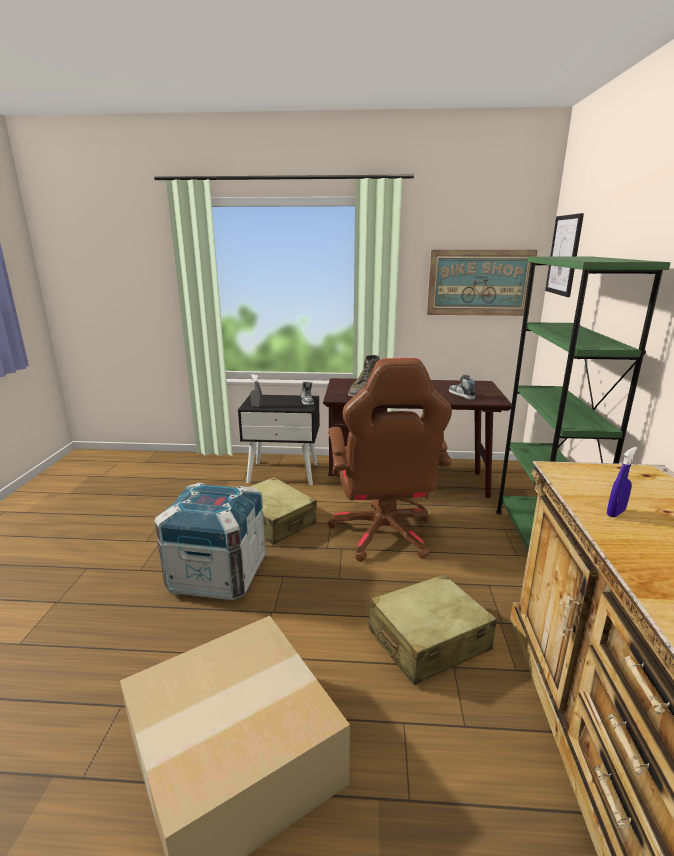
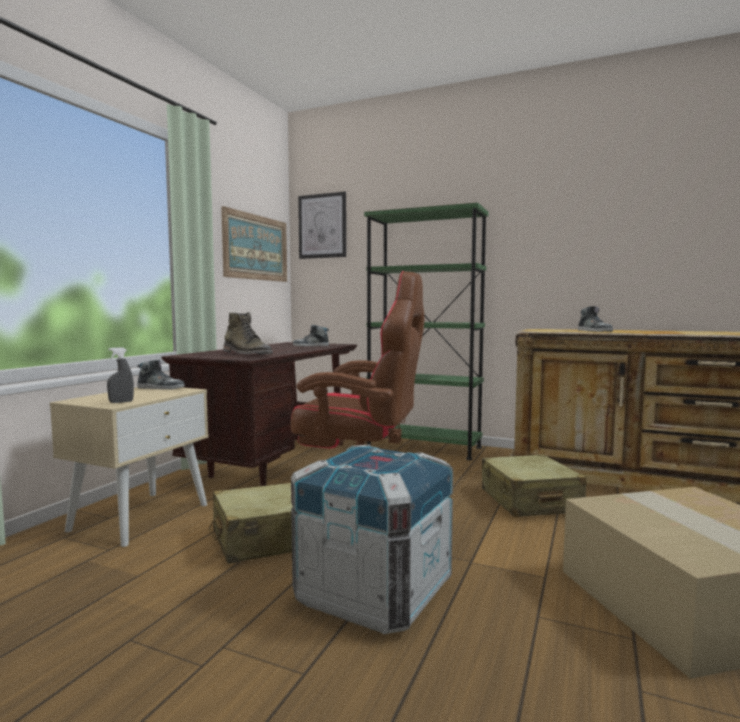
camera: 70 degrees left, 15 degrees down
black nightstand [238,395,320,485] -> beige nightstand [50,387,209,547]
blue spray bottle [607,447,637,517] -> shoe [578,306,613,332]

